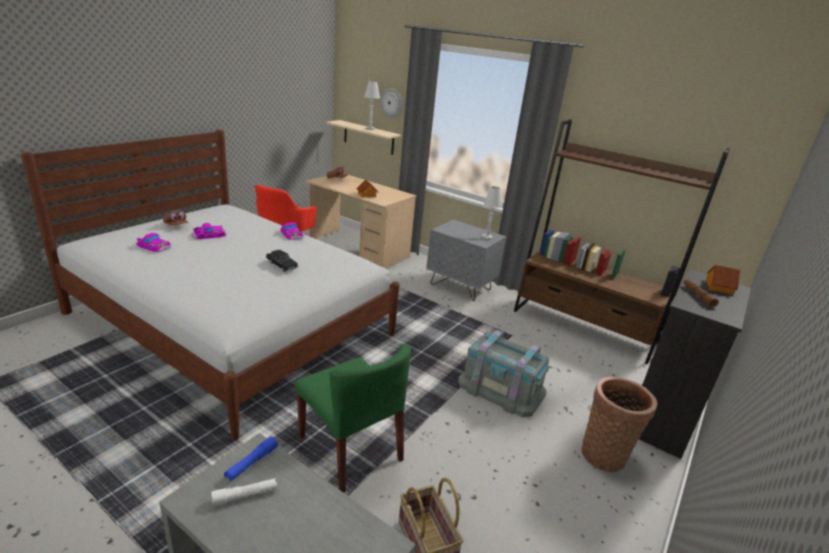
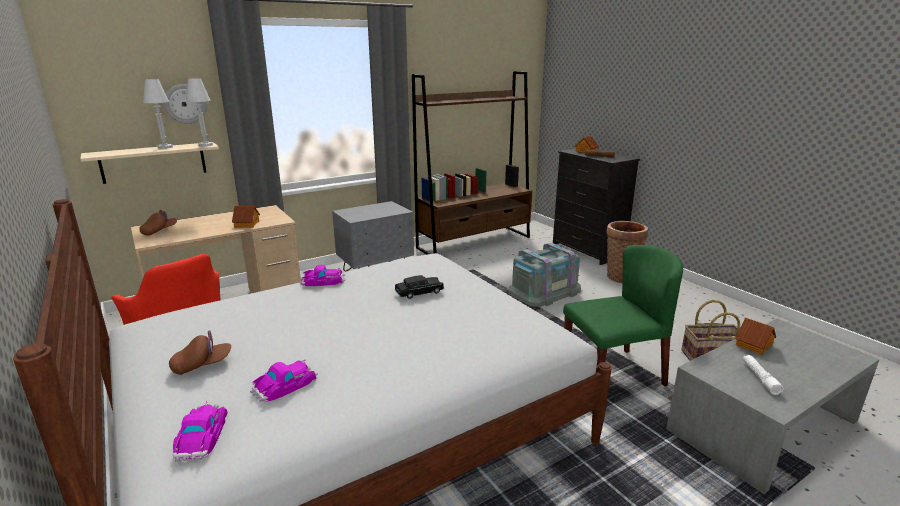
camera: 65 degrees left, 5 degrees down
toy car [191,223,227,239] -> toy car moved to [173,401,228,462]
blue flashlight [224,436,278,481] -> none
white table lamp [482,186,502,240] -> white table lamp moved to [186,78,213,147]
none -> toy house [735,318,776,355]

